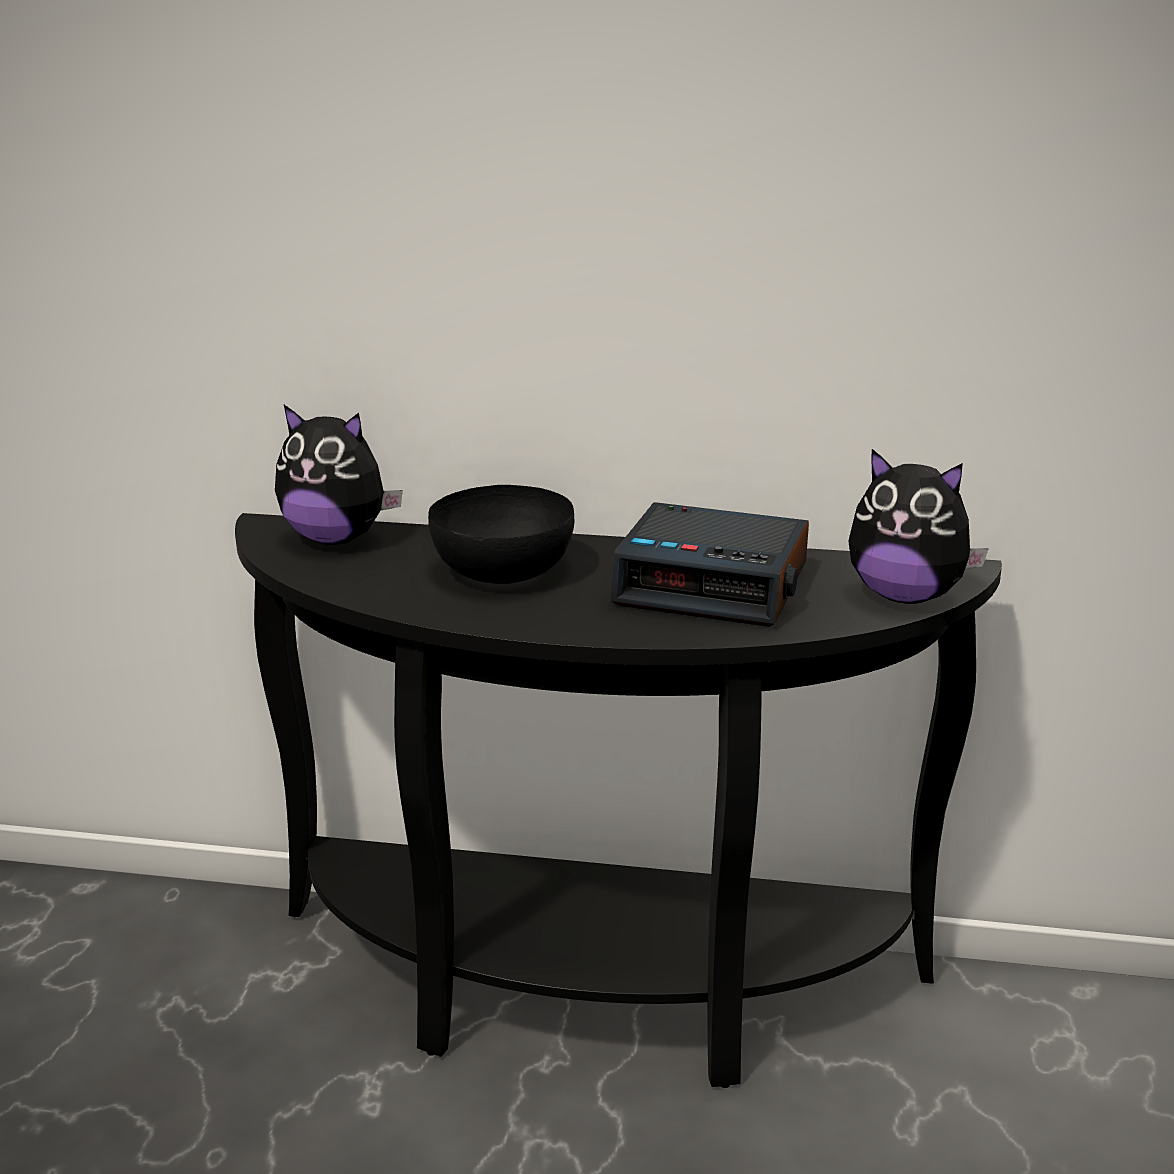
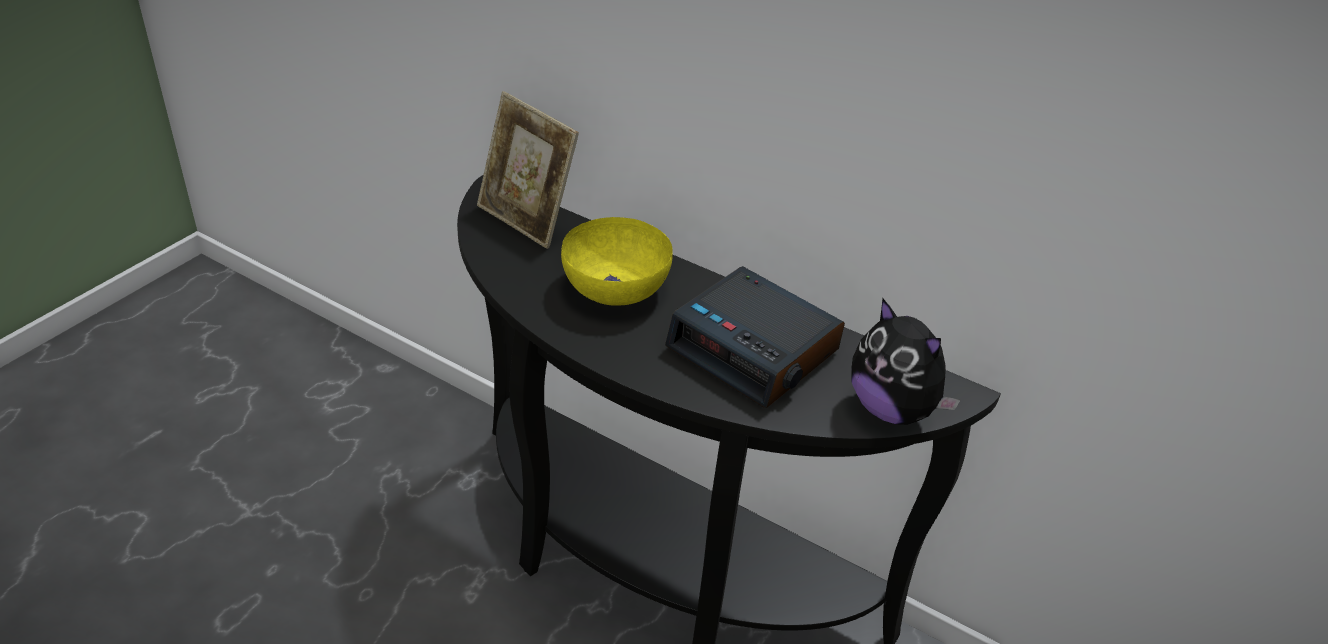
camera: 20 degrees right, 15 degrees up
plush toy [275,405,403,545] -> picture frame [477,91,579,249]
black bowl [428,485,574,584] -> yellow bowl [561,217,673,306]

